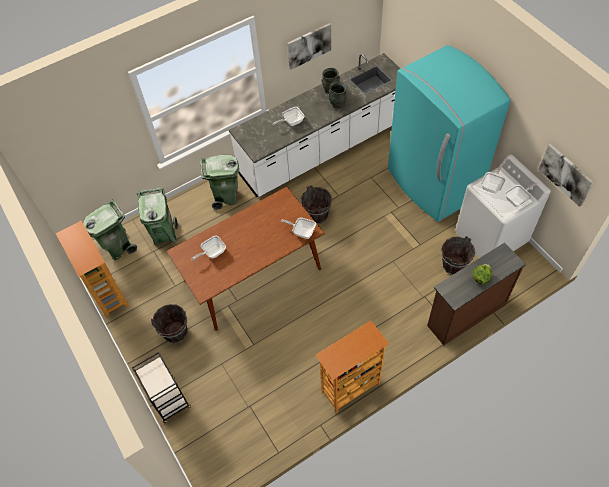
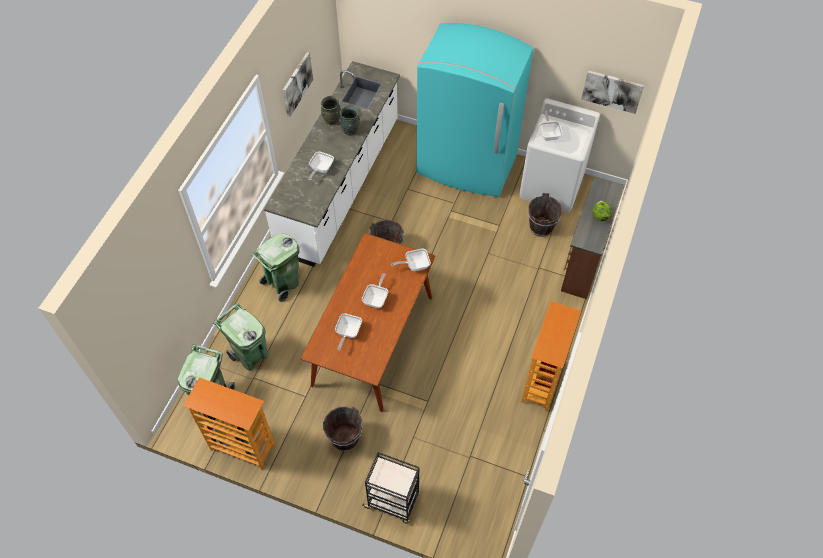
camera: 40 degrees left, 0 degrees up
frying pan [505,182,537,207] -> frying pan moved to [362,273,388,308]

